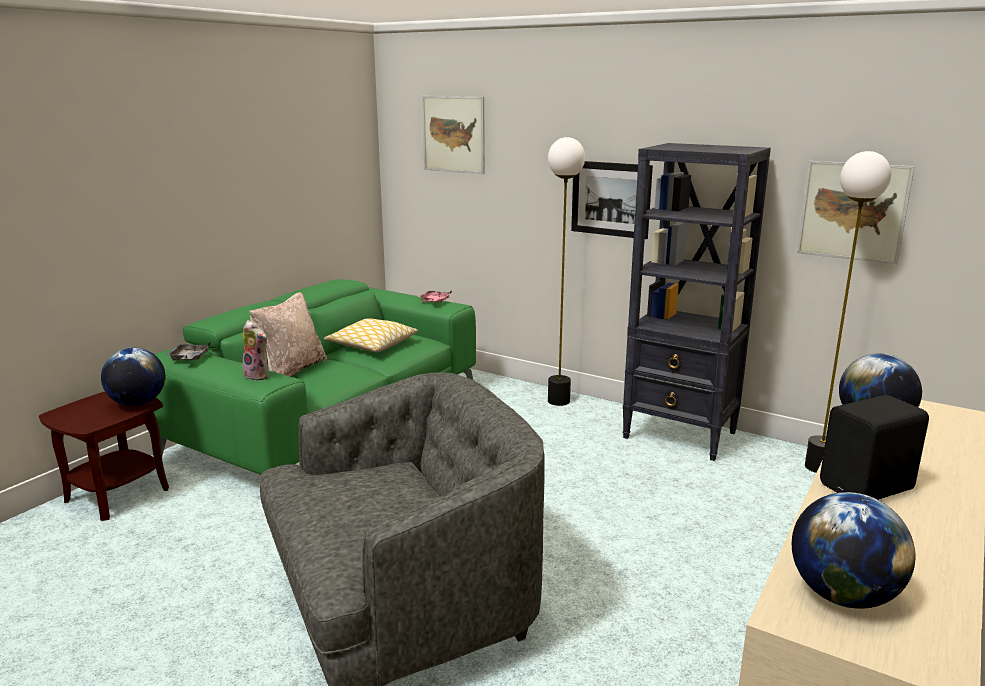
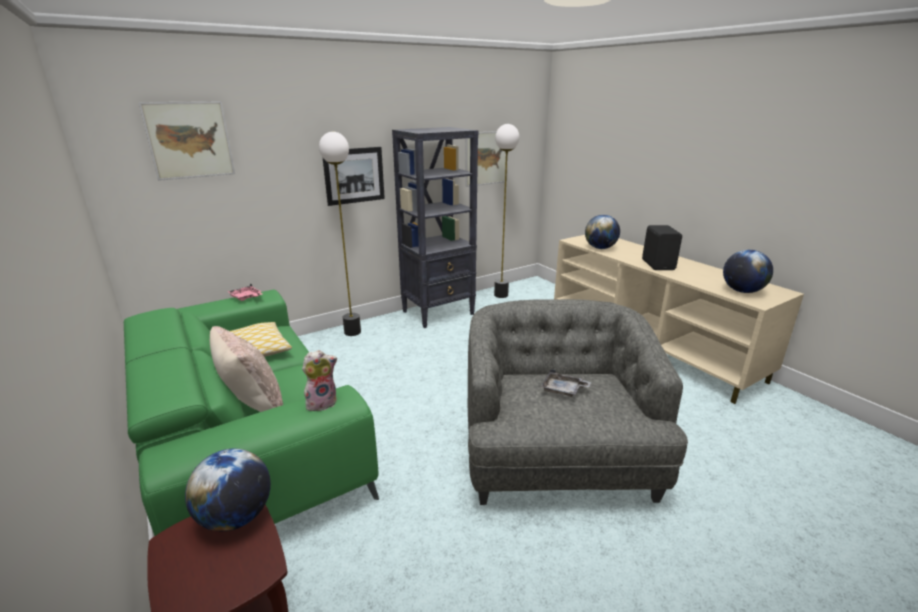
camera: 65 degrees left, 5 degrees up
grey tray [166,342,210,360] -> grey tray moved to [541,369,591,397]

